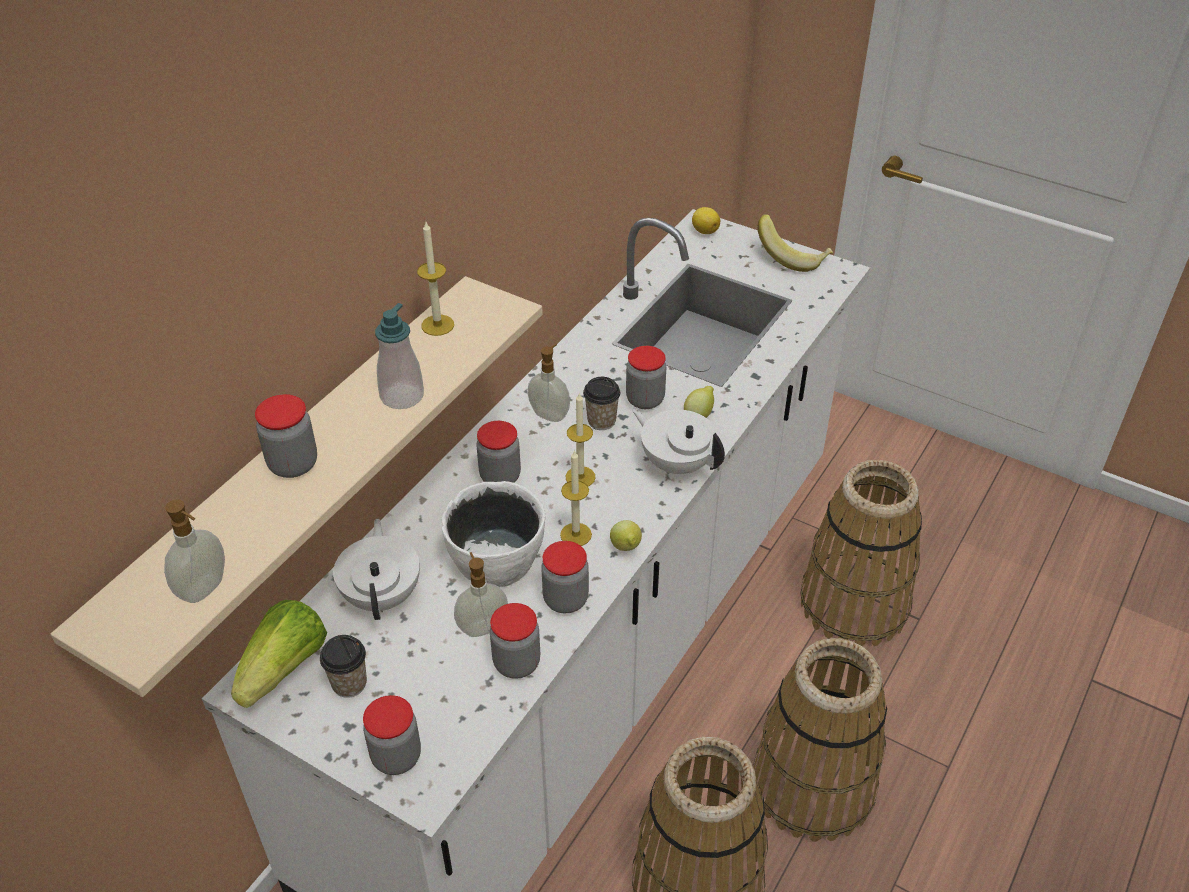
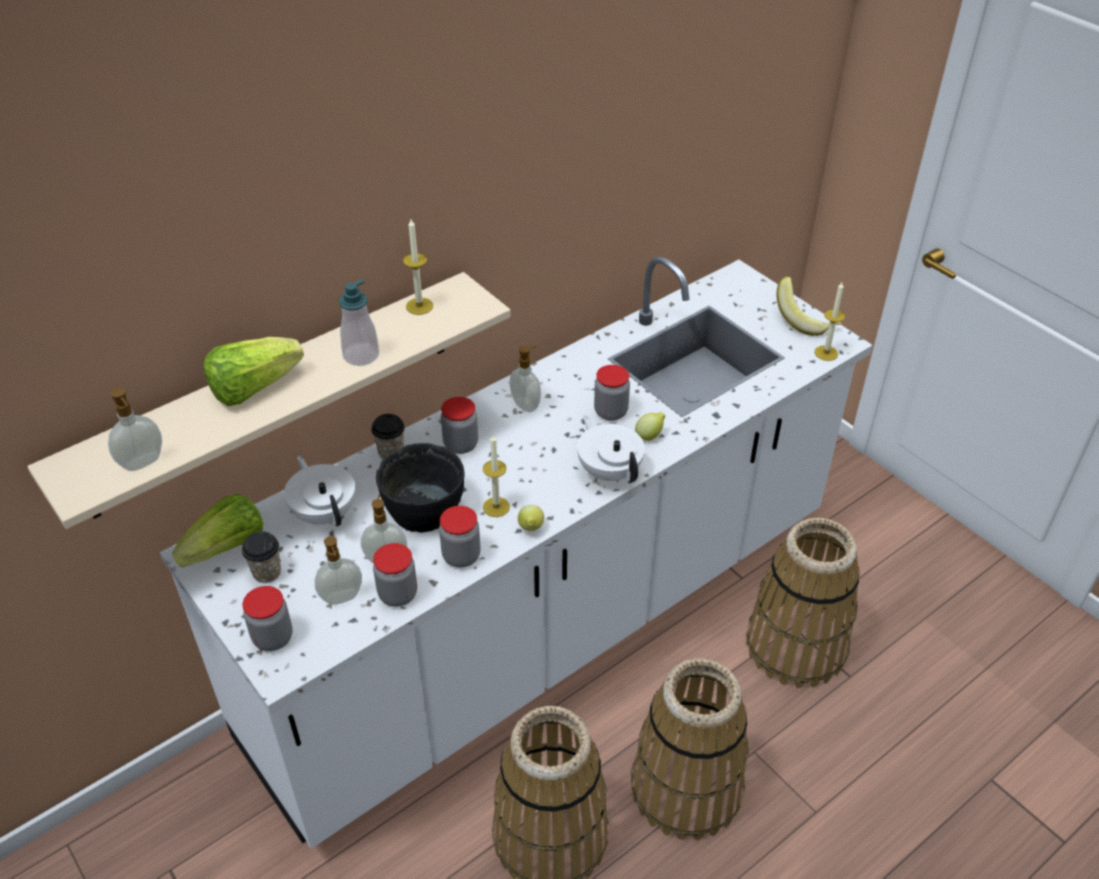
camera: 20 degrees right, 0 degrees up
jar [255,394,317,478] -> lettuce [204,337,304,406]
white teapot [333,519,420,620] -> white teapot turned 45 degrees counterclockwise [284,456,355,527]
white bowl [442,481,545,587] -> black bowl [376,443,465,532]
candle [566,392,596,486] -> candle moved to [814,282,845,361]
cup [583,377,620,430] -> cup moved to [371,414,405,460]
lemon [692,207,720,234] -> none
none -> soap dispenser [315,536,362,605]

